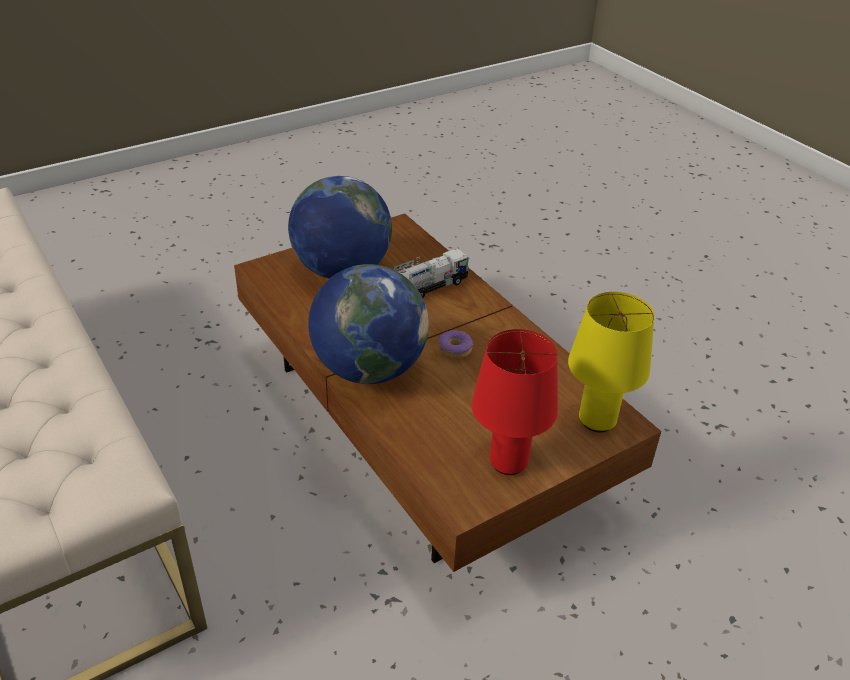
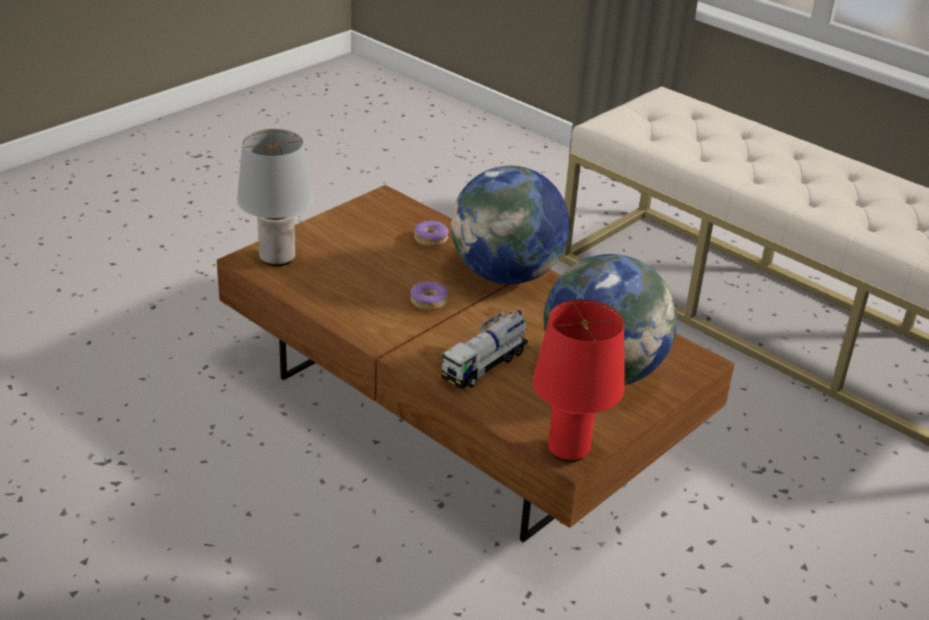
camera: 165 degrees right, 5 degrees down
red table lamp [472,329,558,475] -> red table lamp moved to [533,300,625,462]
yellow table lamp [568,292,655,432] -> grey table lamp [237,129,313,267]
none -> donut [414,221,449,246]

